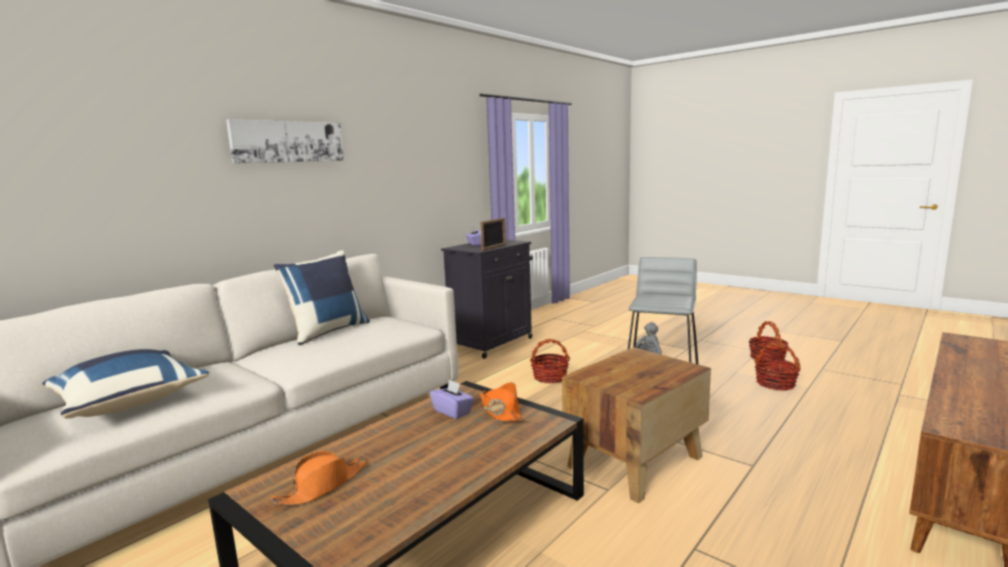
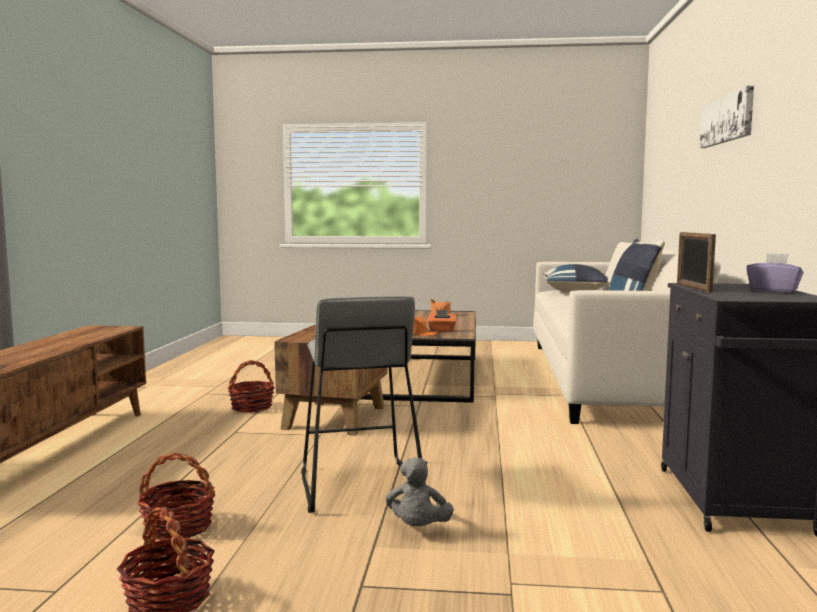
camera: 145 degrees right, 5 degrees down
purple tissue box [430,380,474,419] -> orange tissue box [428,310,457,332]
basket [530,339,570,383] -> basket moved to [228,360,275,413]

